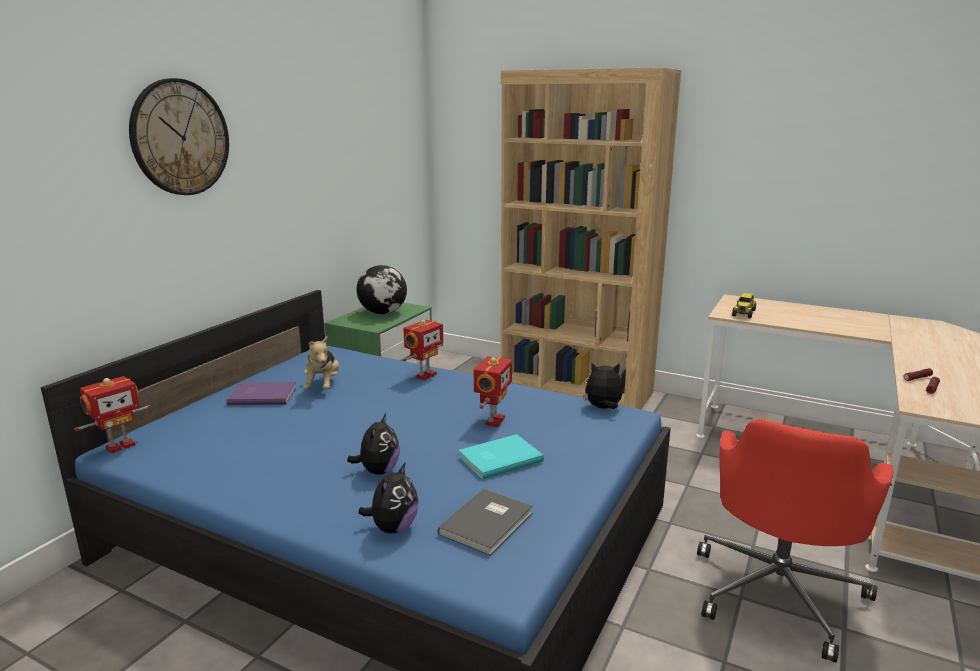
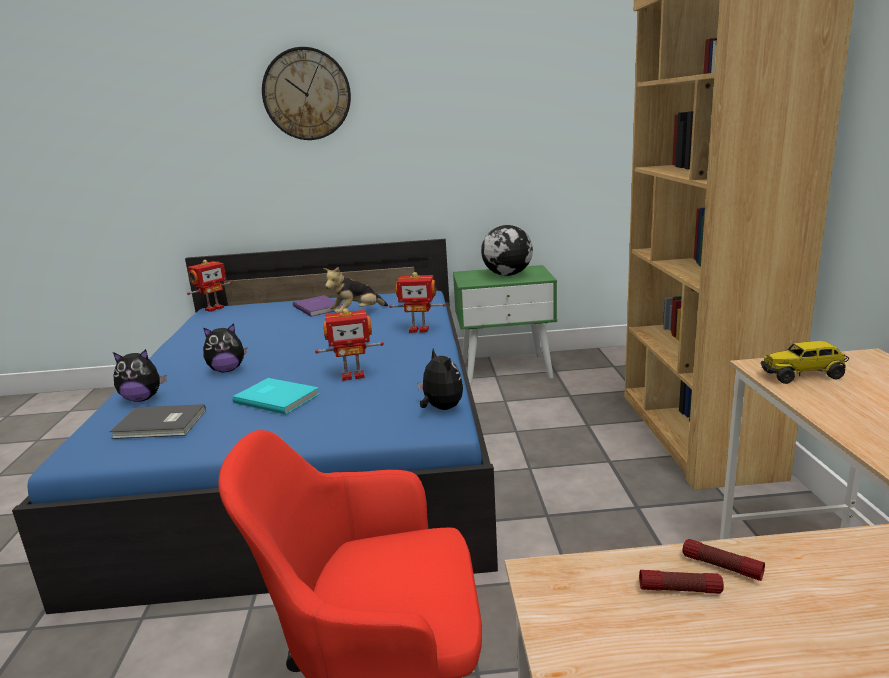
camera: 60 degrees right, 0 degrees up
toy robot [74,376,151,454] -> toy robot turned 60 degrees counterclockwise [187,260,231,312]

